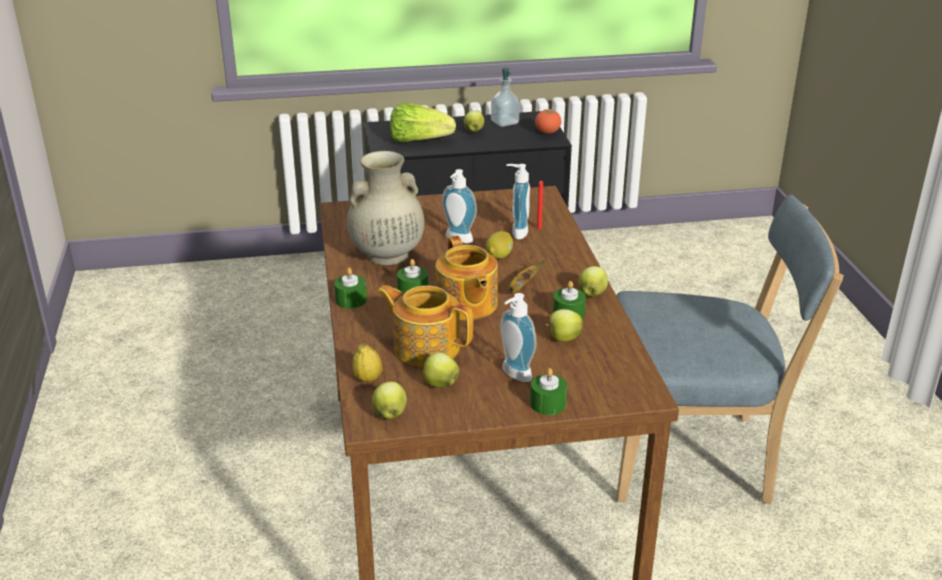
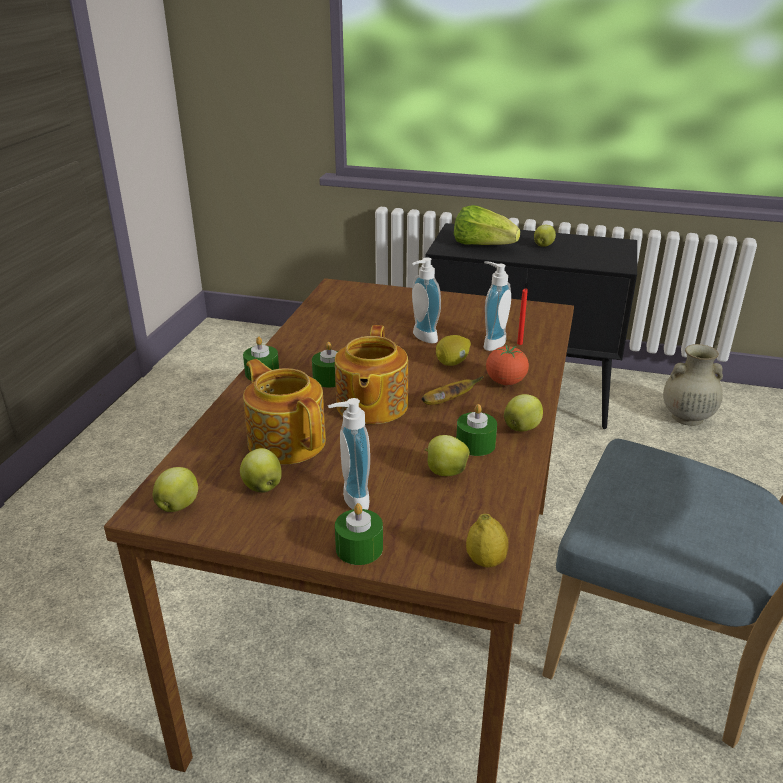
camera: 25 degrees right, 0 degrees up
beige vase [347,151,425,265] -> beige vase moved to [663,344,723,426]
lemon [352,343,383,382] -> lemon moved to [466,514,509,568]
soap dispenser [491,68,520,127] -> none
tomato [535,109,561,134] -> tomato moved to [486,345,529,385]

